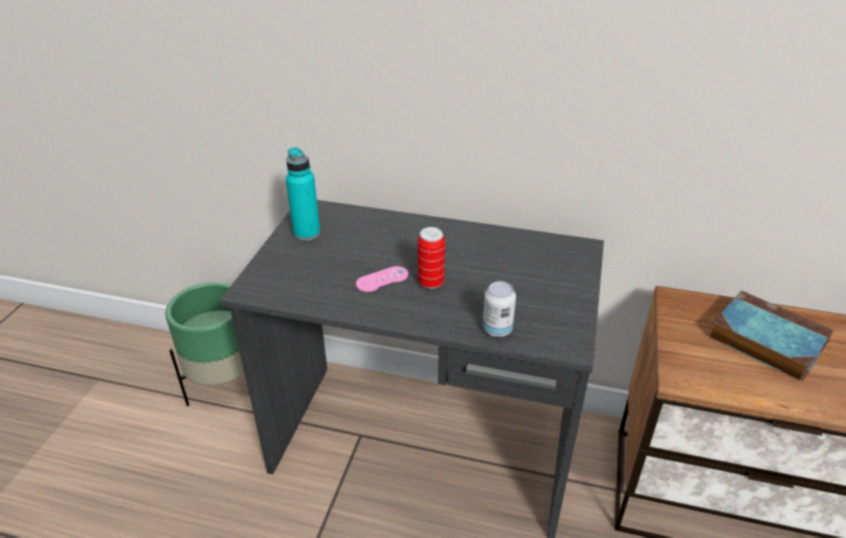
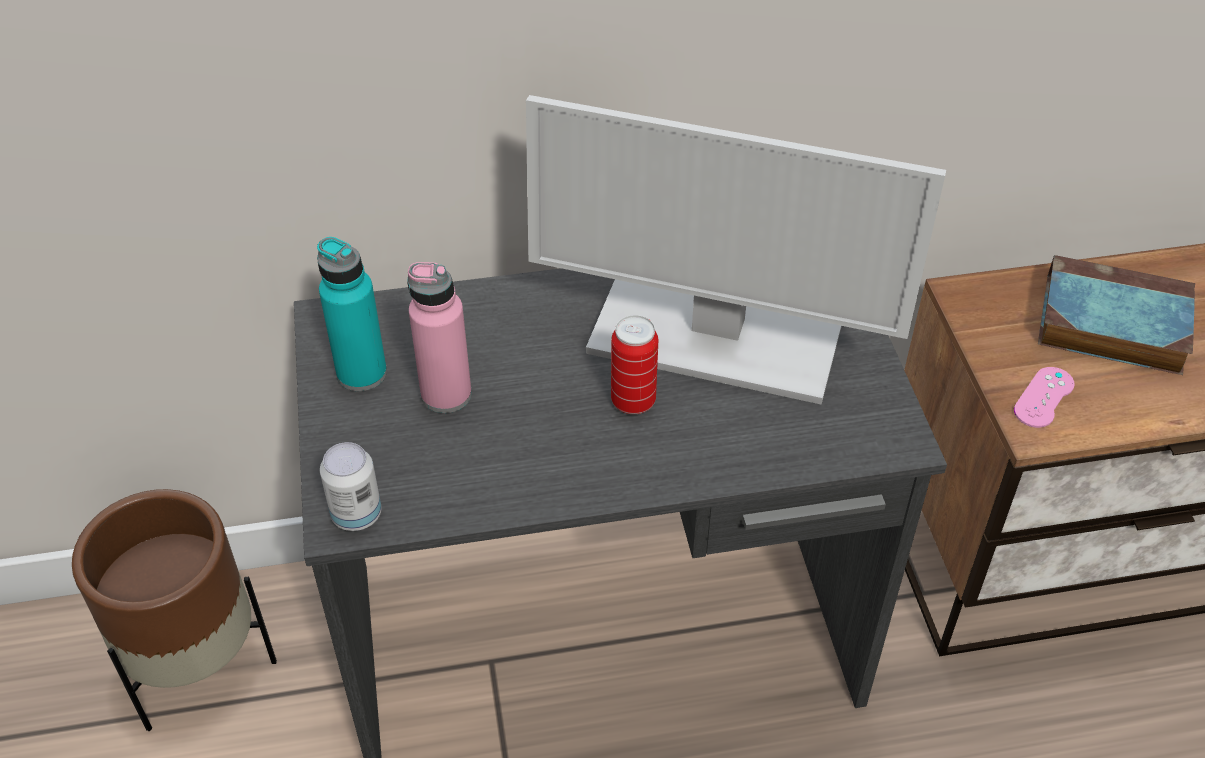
camera: 25 degrees left, 10 degrees up
green planter [165,282,244,406] -> brown planter [72,489,277,731]
pink game controller [356,266,408,292] -> pink game controller moved to [1014,367,1075,428]
can [483,281,516,337] -> can moved to [320,442,381,531]
none -> pink bottle [407,262,472,413]
none -> monitor [526,95,946,405]

